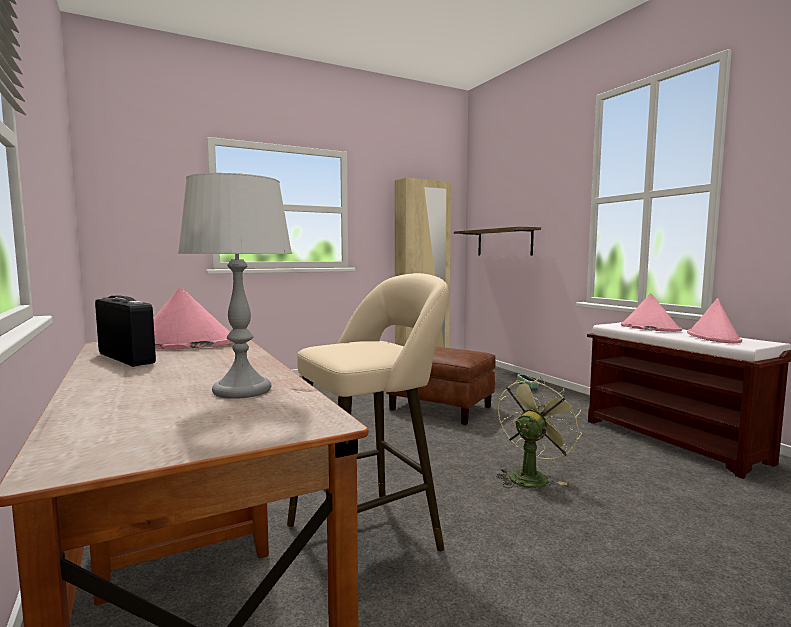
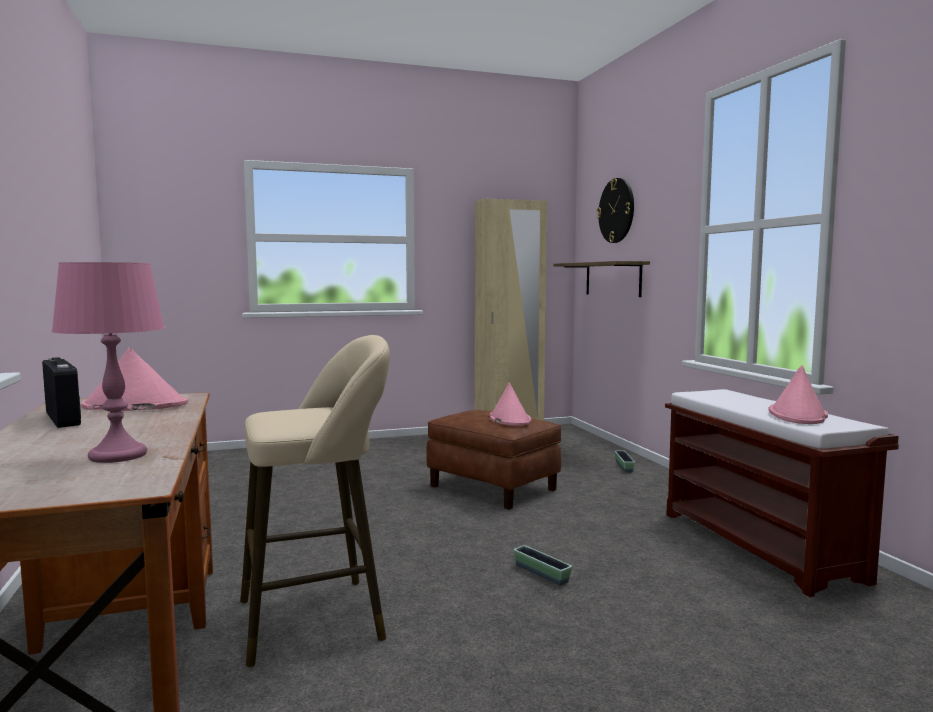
camera: 10 degrees right, 0 degrees up
grey table lamp [178,173,292,399] -> pink table lamp [51,262,165,463]
green fan [496,376,582,488] -> planter [514,545,572,585]
pink hat [621,293,682,332] -> pink hat moved to [490,383,531,426]
none -> wall clock [597,178,634,243]

